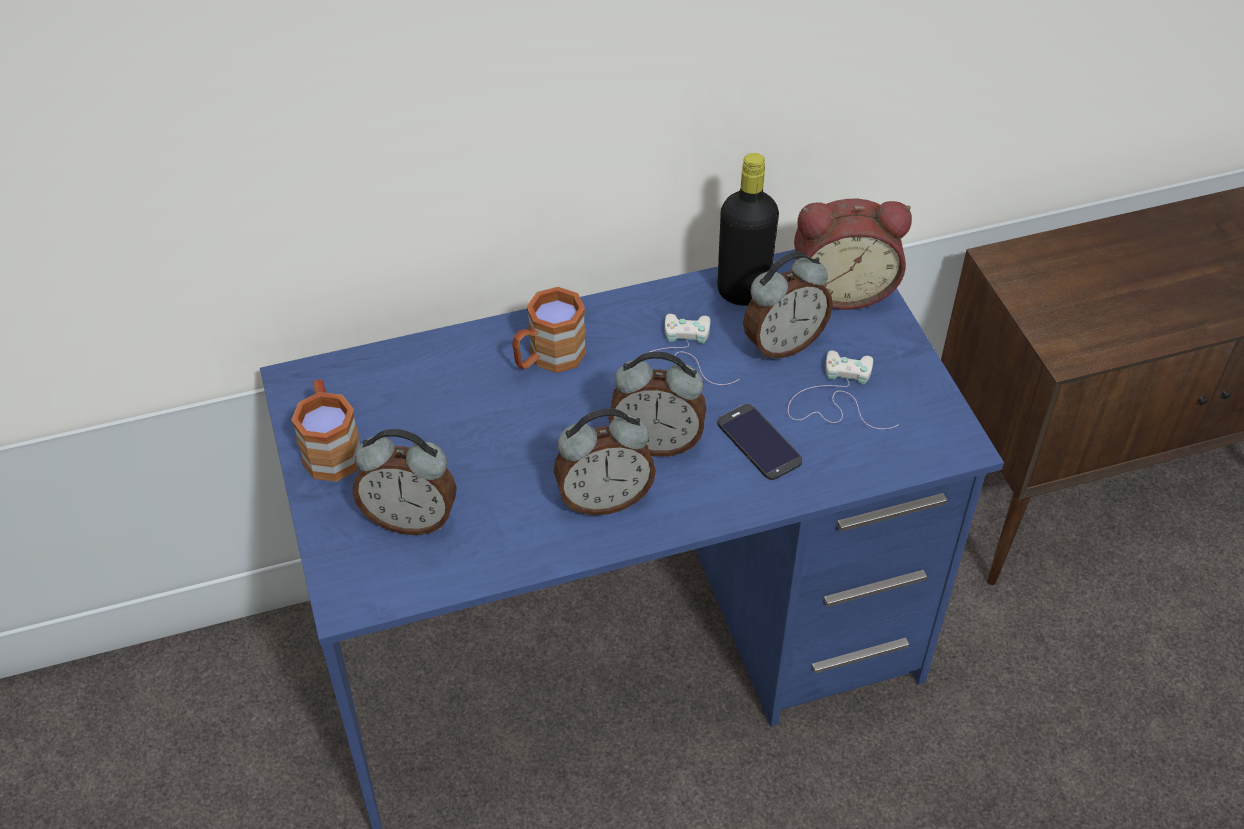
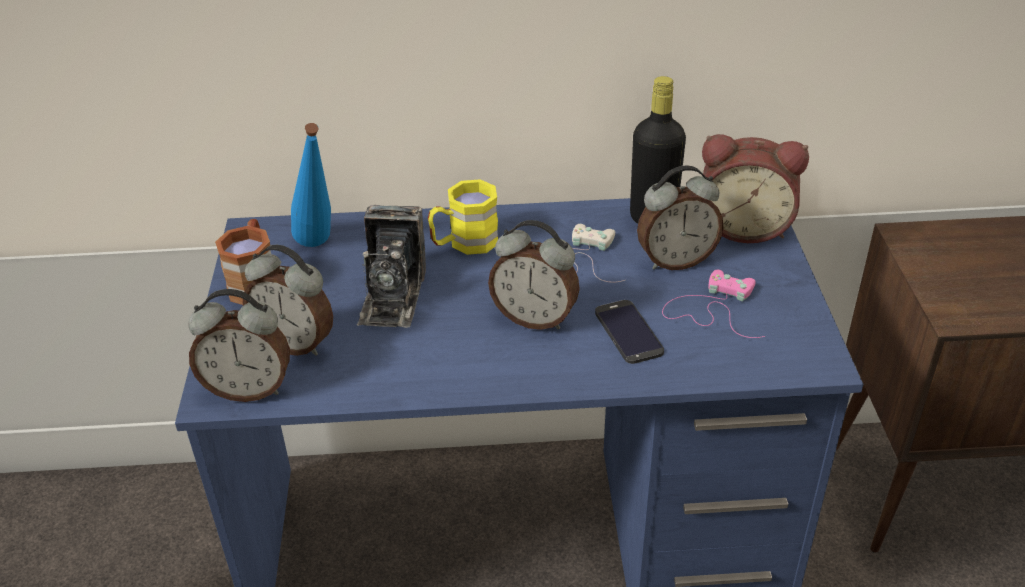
camera: 15 degrees right, 10 degrees down
brown mug [512,287,586,373] -> yellow mug [428,179,498,255]
alarm clock [554,409,656,515] -> alarm clock moved to [188,289,290,402]
white game controller [788,350,899,429] -> pink game controller [662,270,765,338]
none -> blue bottle [291,123,331,247]
none -> camera [357,205,426,328]

